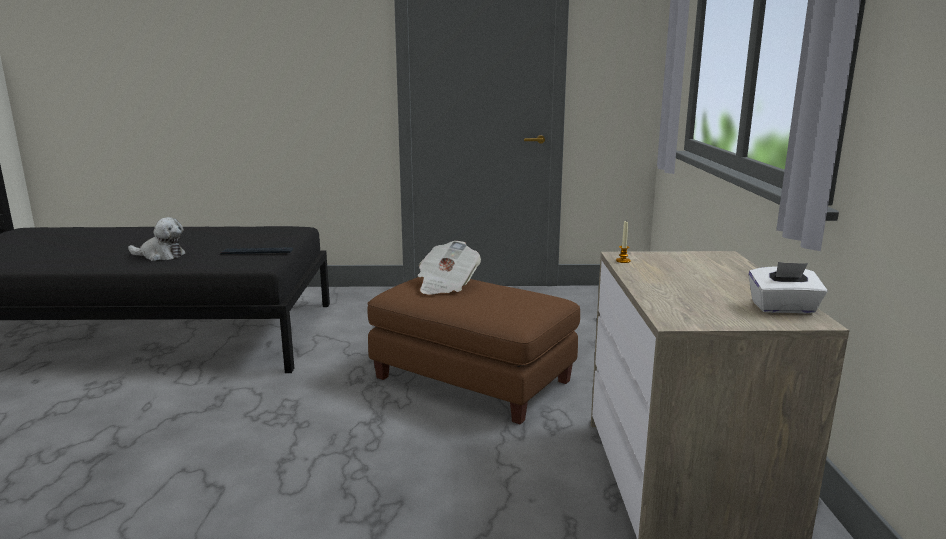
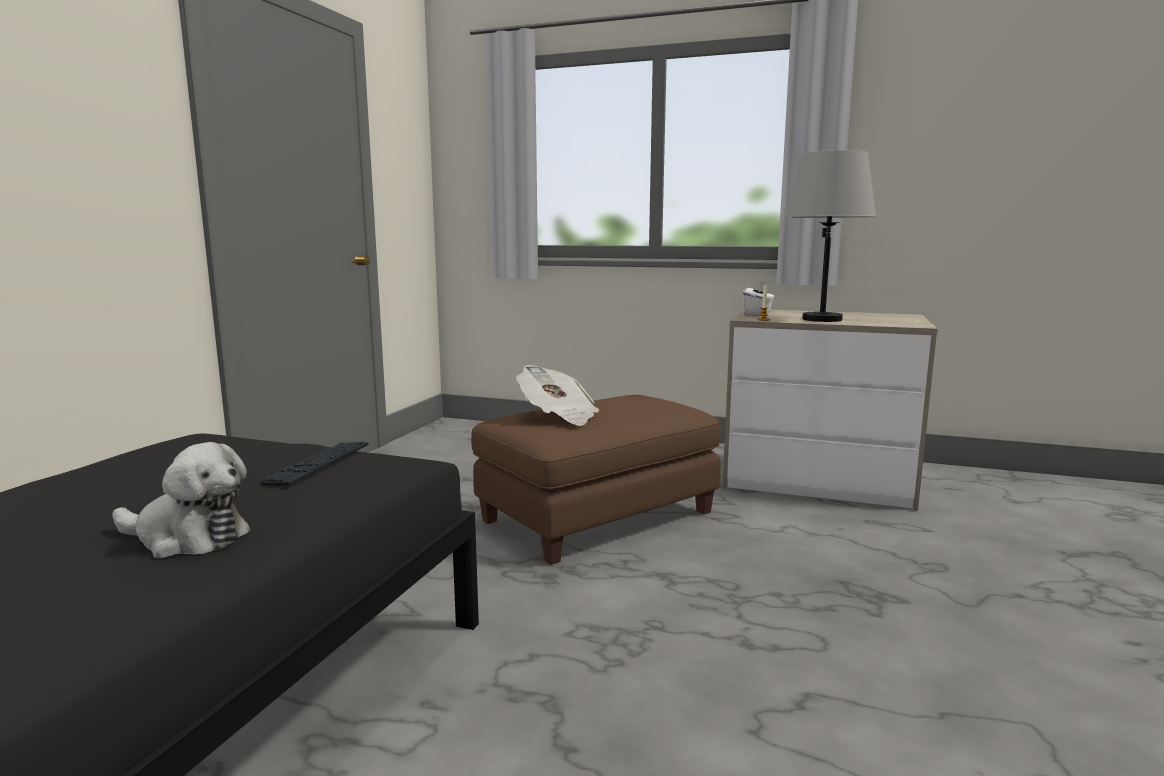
camera: 70 degrees left, 5 degrees down
plush toy [128,217,186,261] -> plush toy turned 75 degrees clockwise [112,442,251,558]
white tissue box [749,262,827,313] -> white tissue box moved to [742,281,774,314]
none -> grey table lamp [785,150,876,322]

